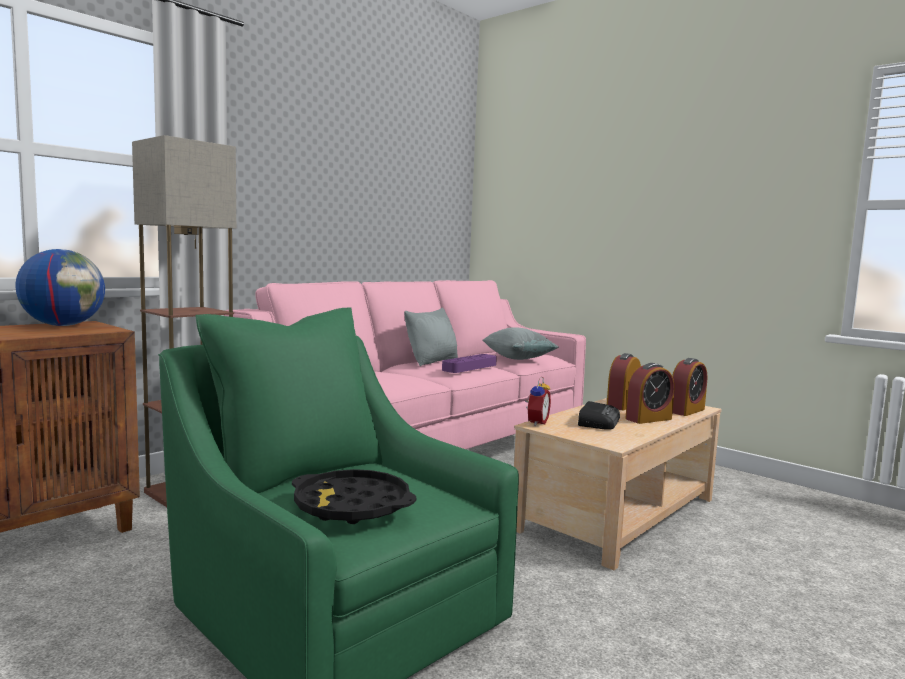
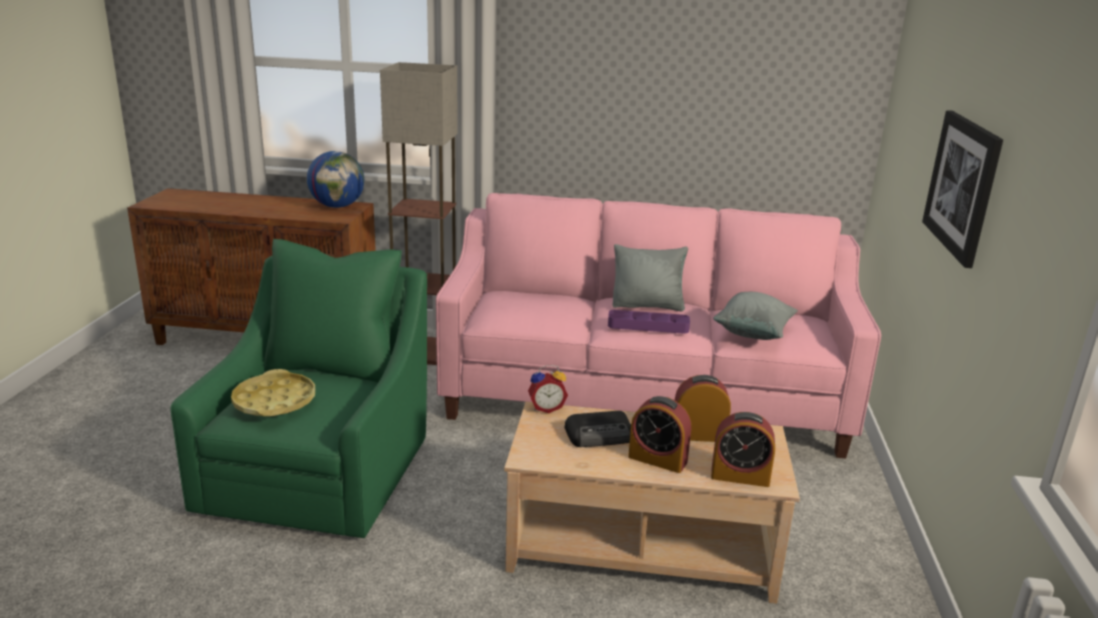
camera: 55 degrees right, 15 degrees up
black tray [292,469,416,524] -> yellow tray [231,369,315,416]
none -> picture [922,110,1003,268]

